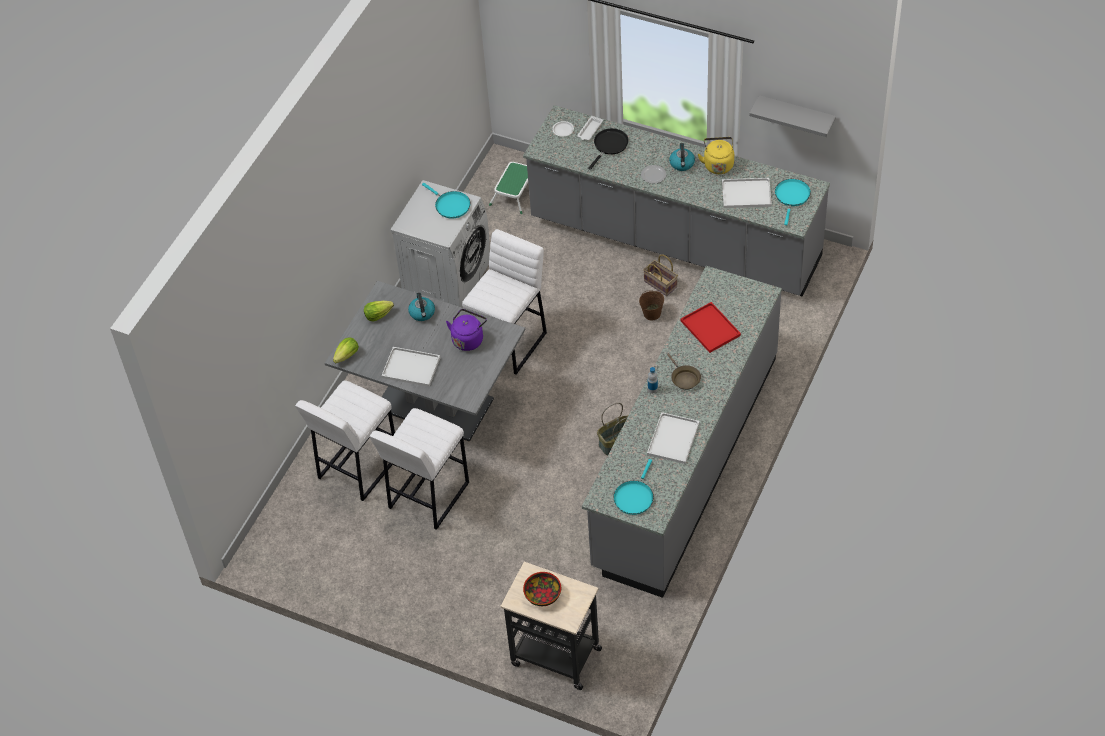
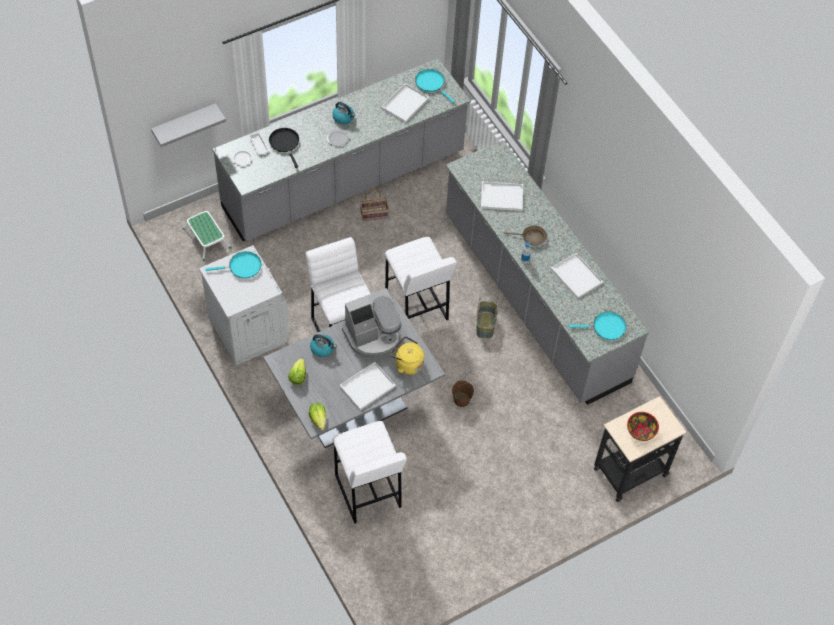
camera: 60 degrees left, 5 degrees up
white stool [369,408,469,530] -> white stool moved to [385,237,457,320]
purple kettle [446,309,487,351] -> coffee machine [342,288,402,358]
turquoise frying pan [614,459,654,515] -> turquoise frying pan turned 60 degrees counterclockwise [569,312,626,340]
brown bucket [639,290,664,321] -> brown bucket moved to [452,380,474,407]
red tray [681,302,741,353] -> white tray [481,181,523,211]
yellow kettle [698,137,734,174] -> yellow kettle moved to [390,337,424,375]
grey shelf [749,95,836,137] -> grey shelf moved to [151,103,226,147]

